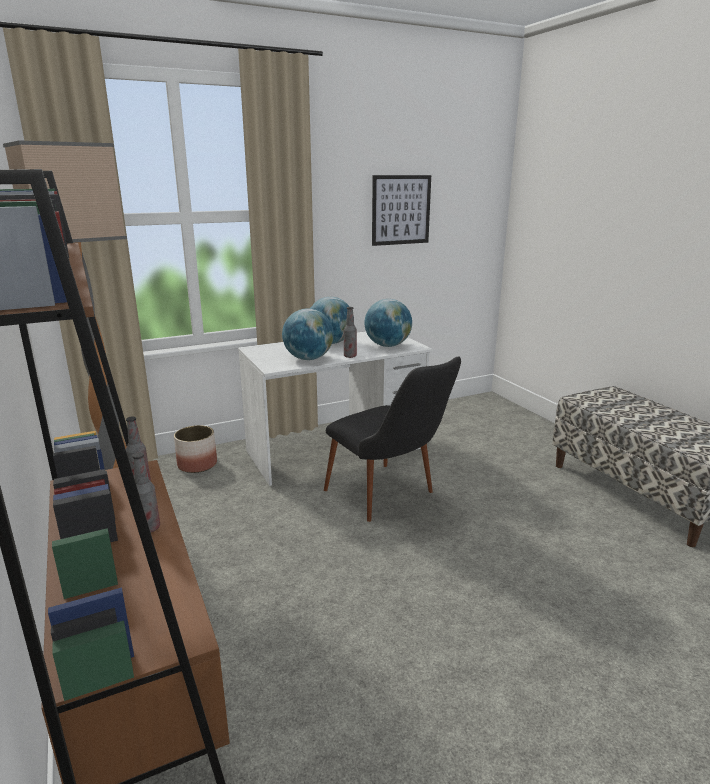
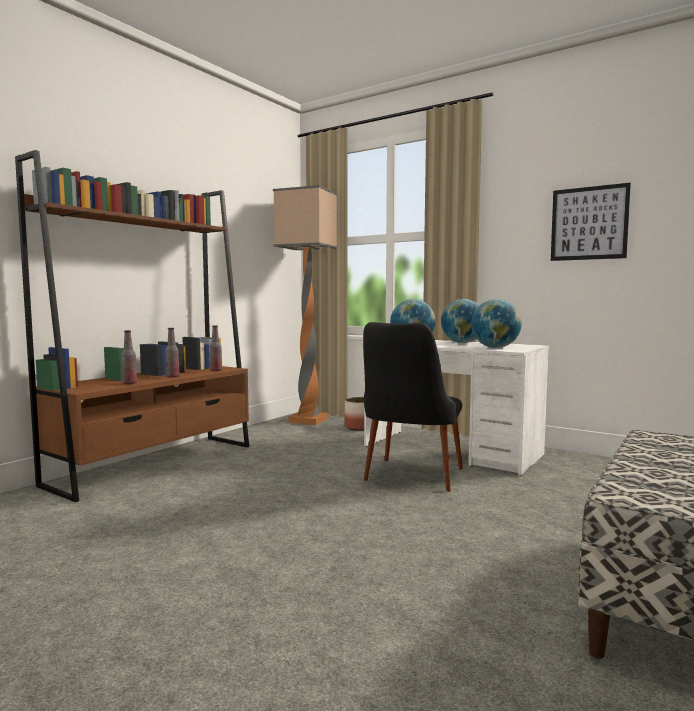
camera: 60 degrees right, 15 degrees down
bottle [344,307,357,358] -> bottle moved to [121,330,137,384]

